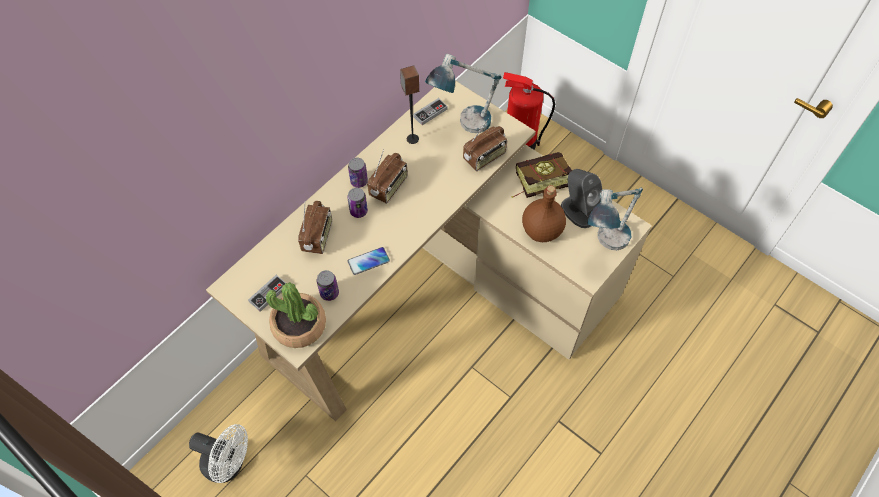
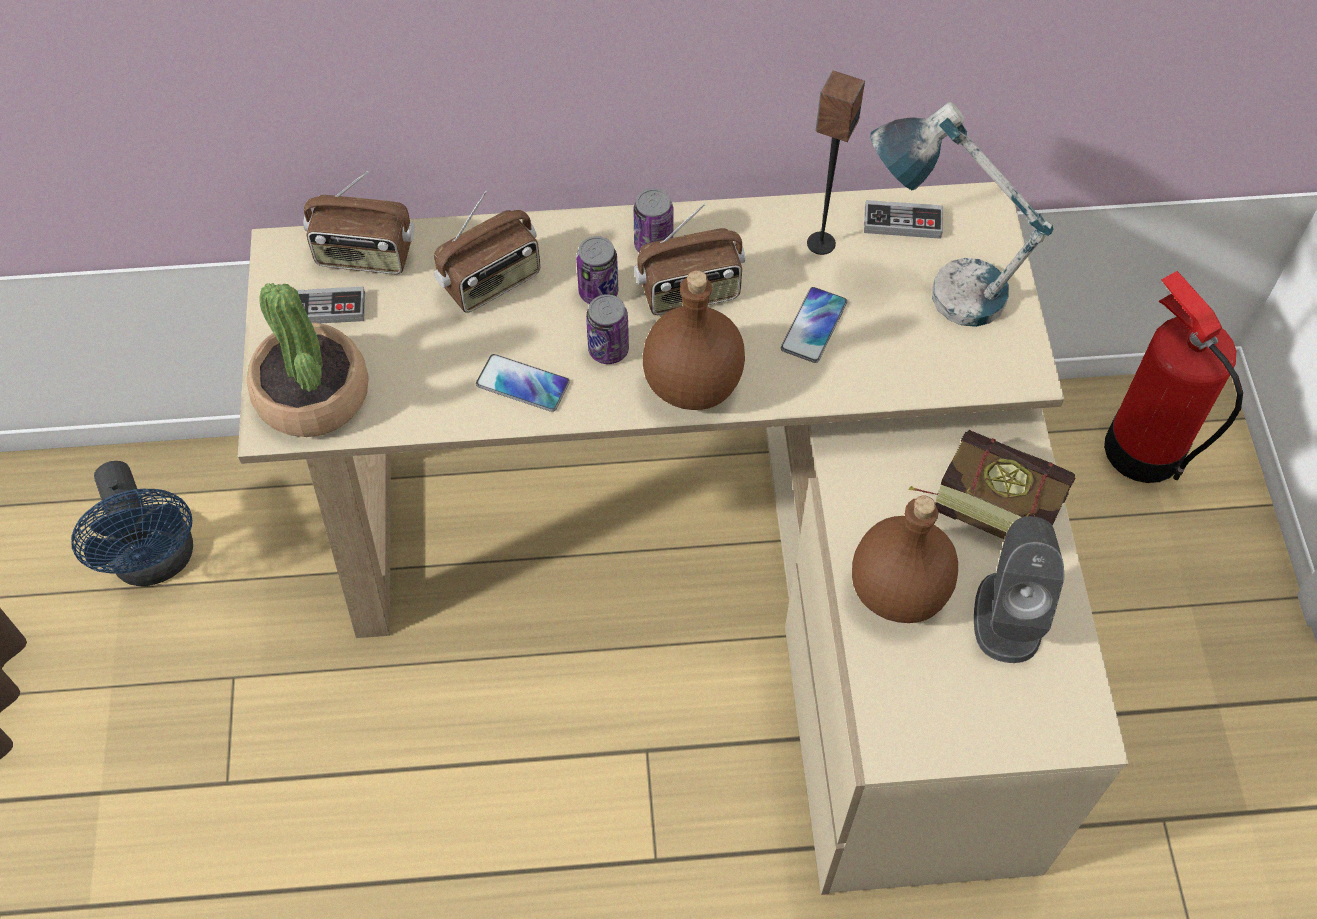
camera: 45 degrees right, 0 degrees up
white fan [189,424,248,483] -> blue fan [71,461,193,586]
can [317,270,339,301] -> can moved to [586,294,629,364]
radio [463,118,507,171] -> radio moved to [303,171,415,274]
table lamp [587,188,643,250] -> none
none -> brown bottle [643,270,745,410]
none -> phone [781,287,847,363]

